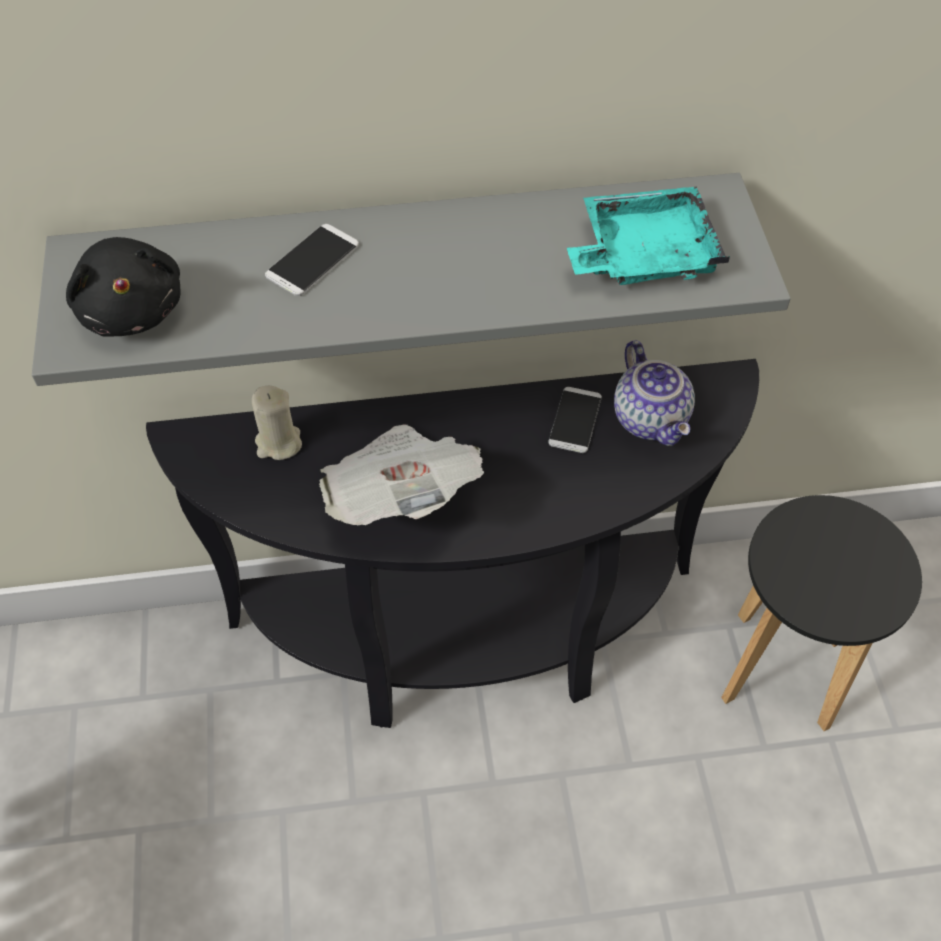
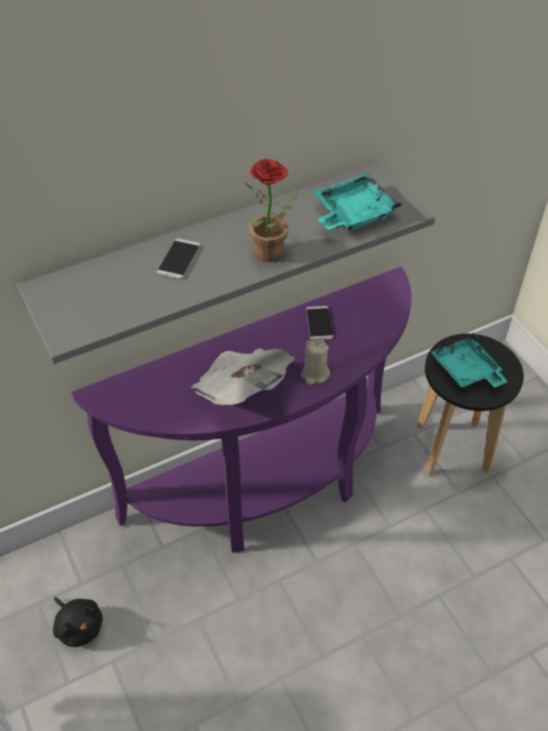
camera: 20 degrees left, 5 degrees down
black plush toy [66,237,180,336] -> black plush toy moved to [53,597,103,647]
black console table [146,359,759,728] -> purple console table [71,267,412,553]
beige candle [252,386,302,460] -> beige candle moved to [301,338,330,385]
teapot [614,340,695,446] -> none
none -> potted plant [245,159,299,262]
none -> turquoise tray [431,333,508,388]

